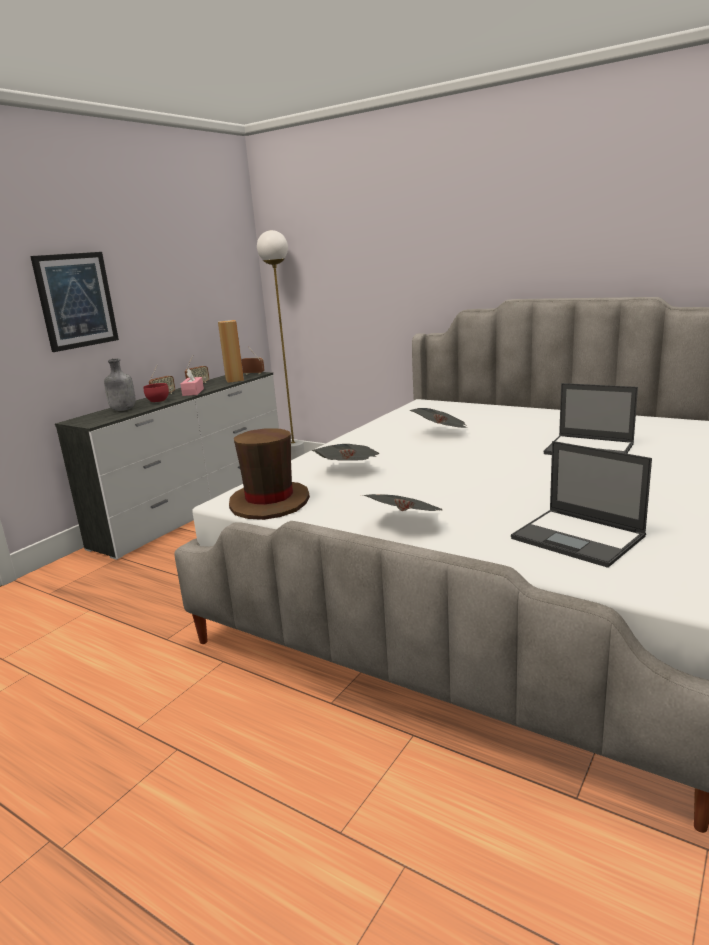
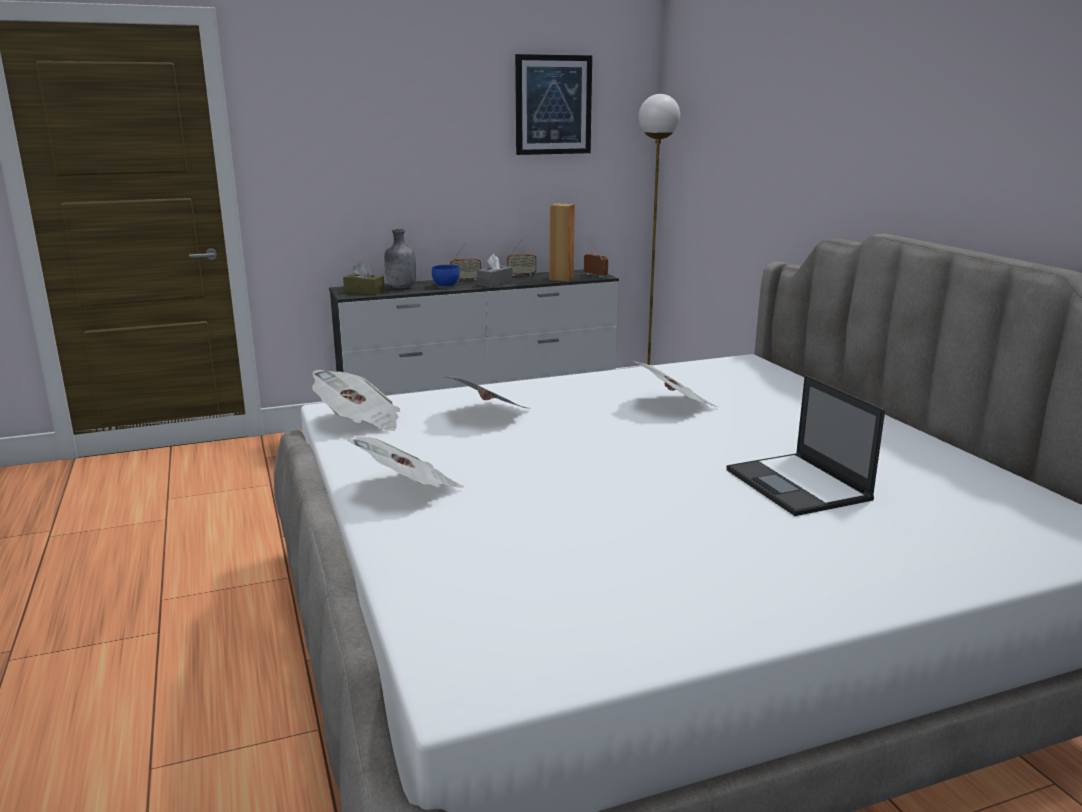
camera: 35 degrees right, 0 degrees up
picture [30,252,119,352] -> picture moved to [515,54,592,155]
red bowl [144,383,169,403] -> blue bowl [432,265,460,287]
pink tissue box [181,368,204,396] -> grey tissue box [477,254,513,287]
brown hat [229,428,310,520] -> newspaper [312,370,400,431]
laptop [511,441,652,568] -> none
none -> brown tissue box [343,261,385,295]

